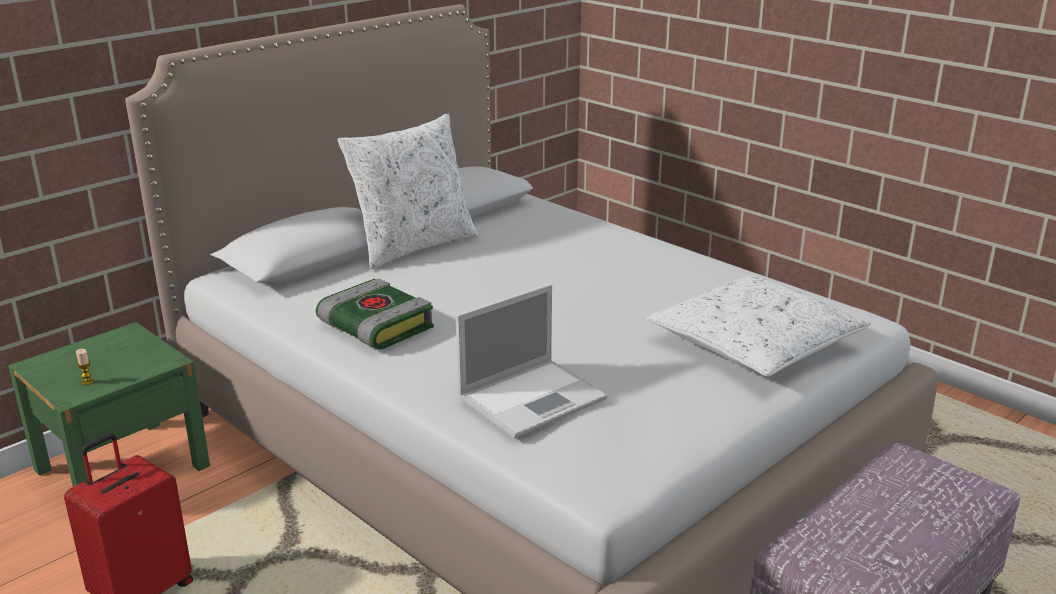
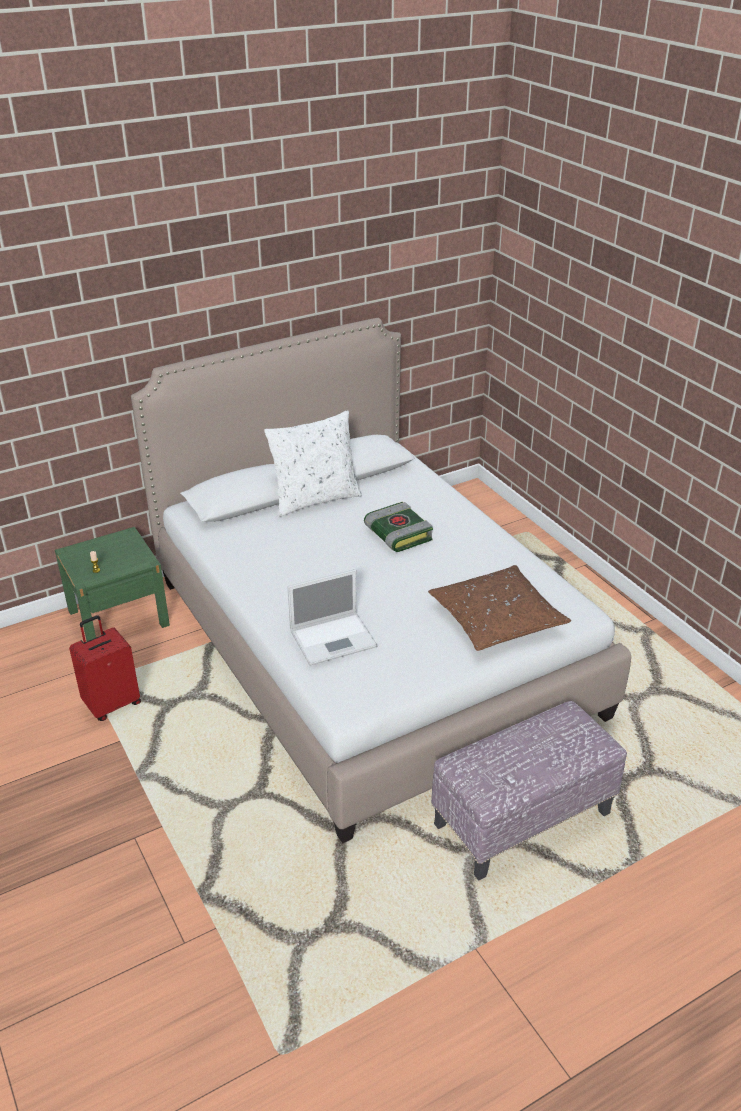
camera: 15 degrees right, 10 degrees up
book [316,278,434,350] -> book moved to [364,502,433,552]
white pillow [647,275,871,377] -> brown pillow [428,565,571,651]

